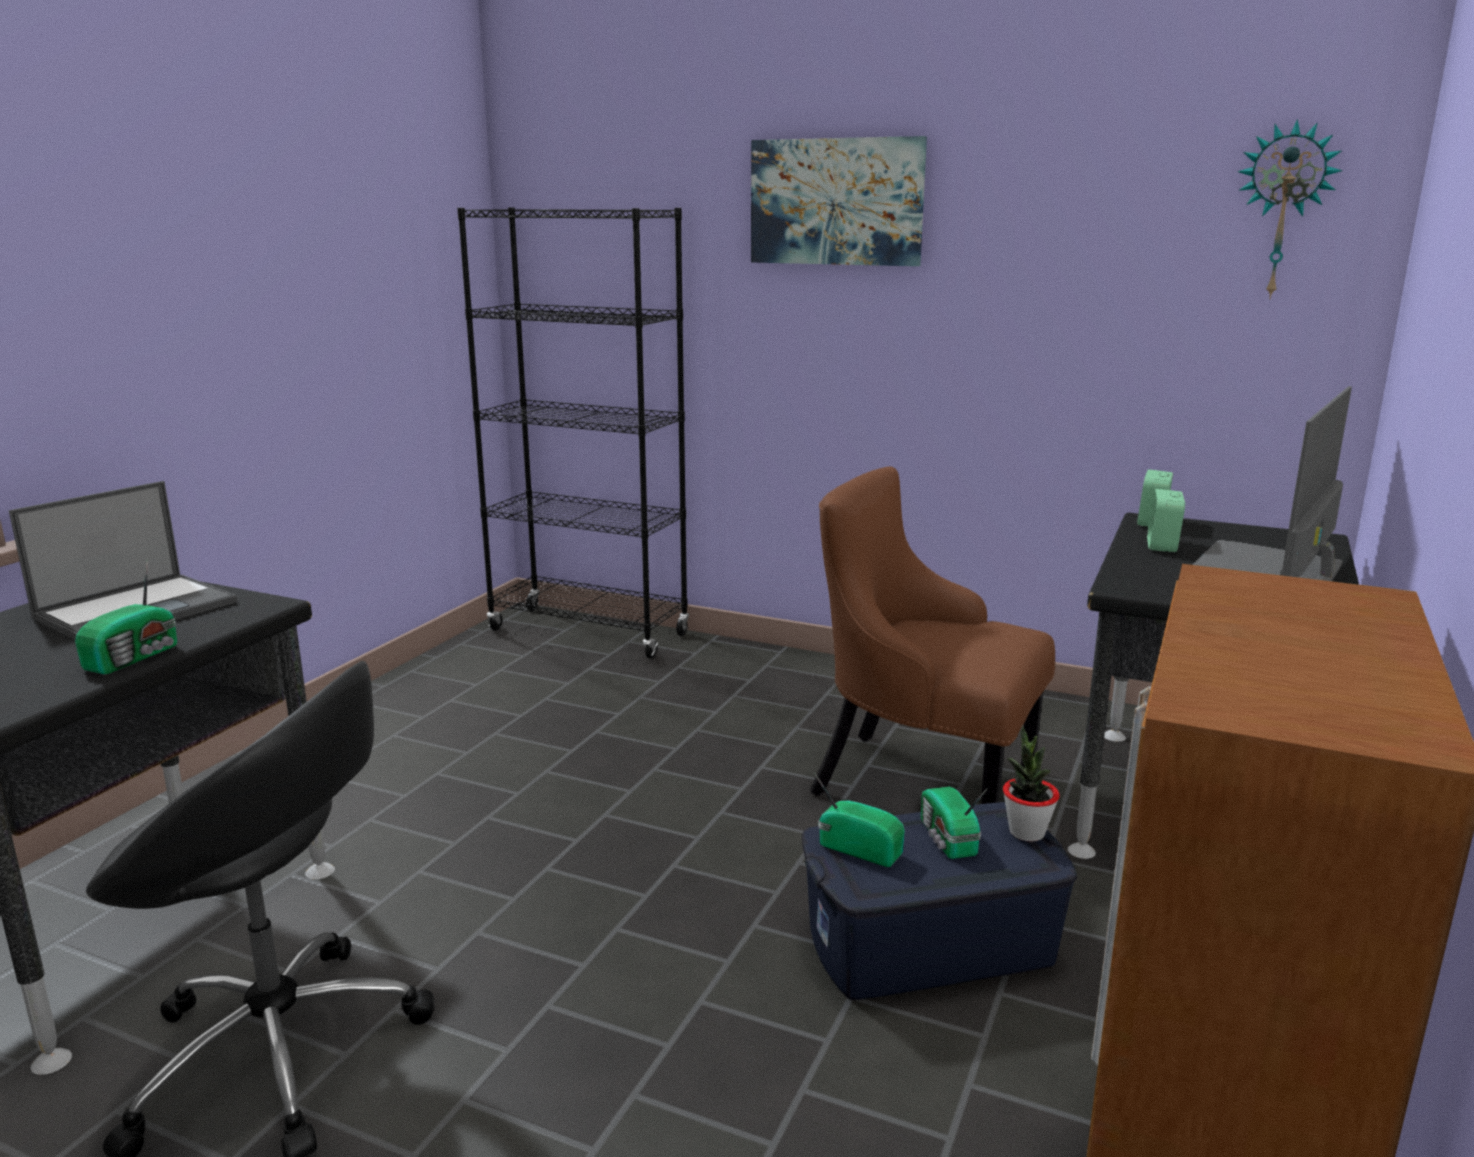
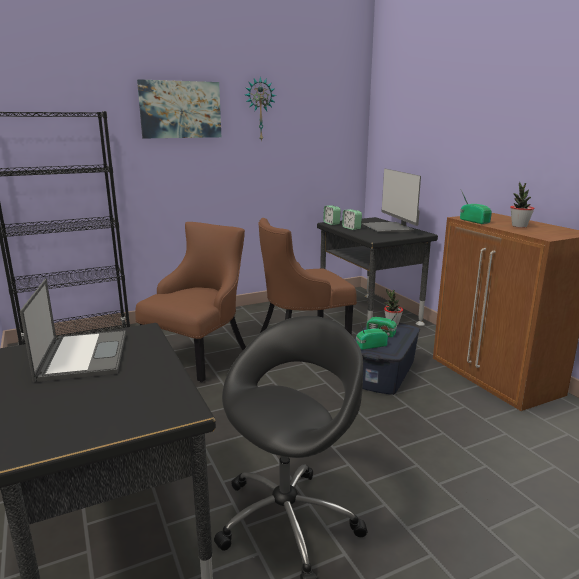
camera: 50 degrees left, 0 degrees up
radio [75,559,177,674] -> radio moved to [460,190,492,224]
wall clock [1237,119,1343,299] -> wall clock moved to [245,76,276,142]
none -> brown chair [135,222,246,382]
none -> potted plant [510,182,535,228]

